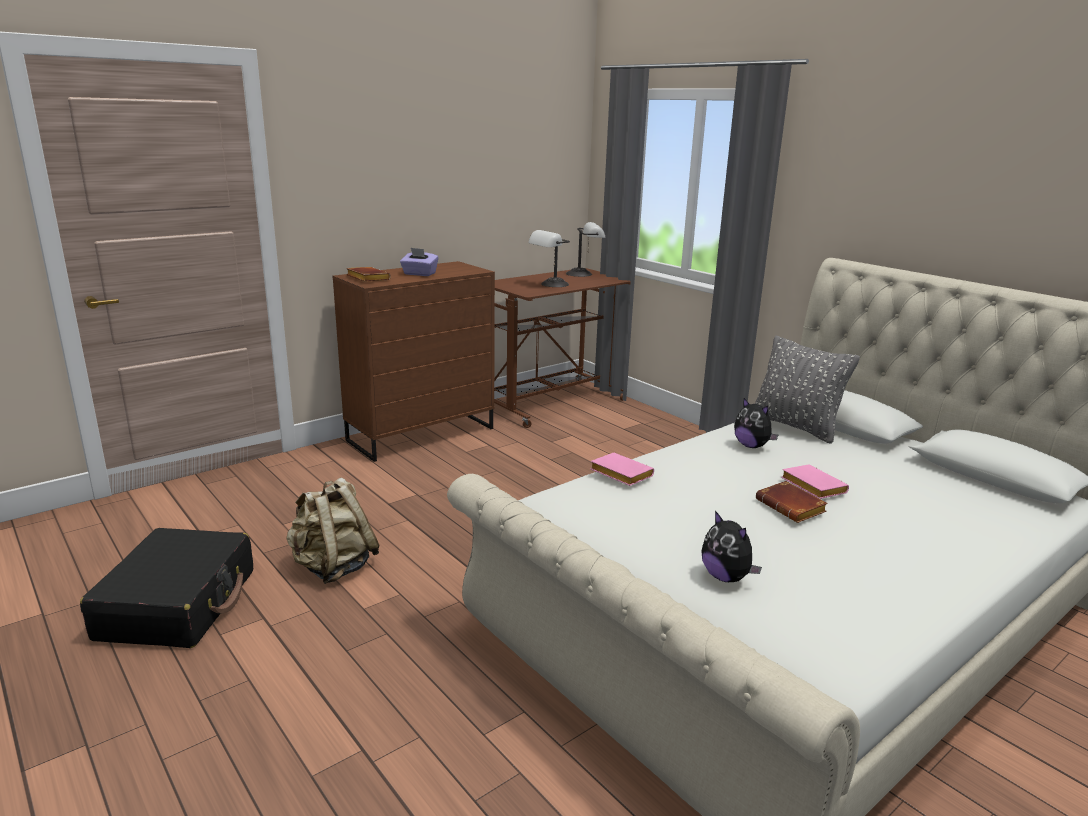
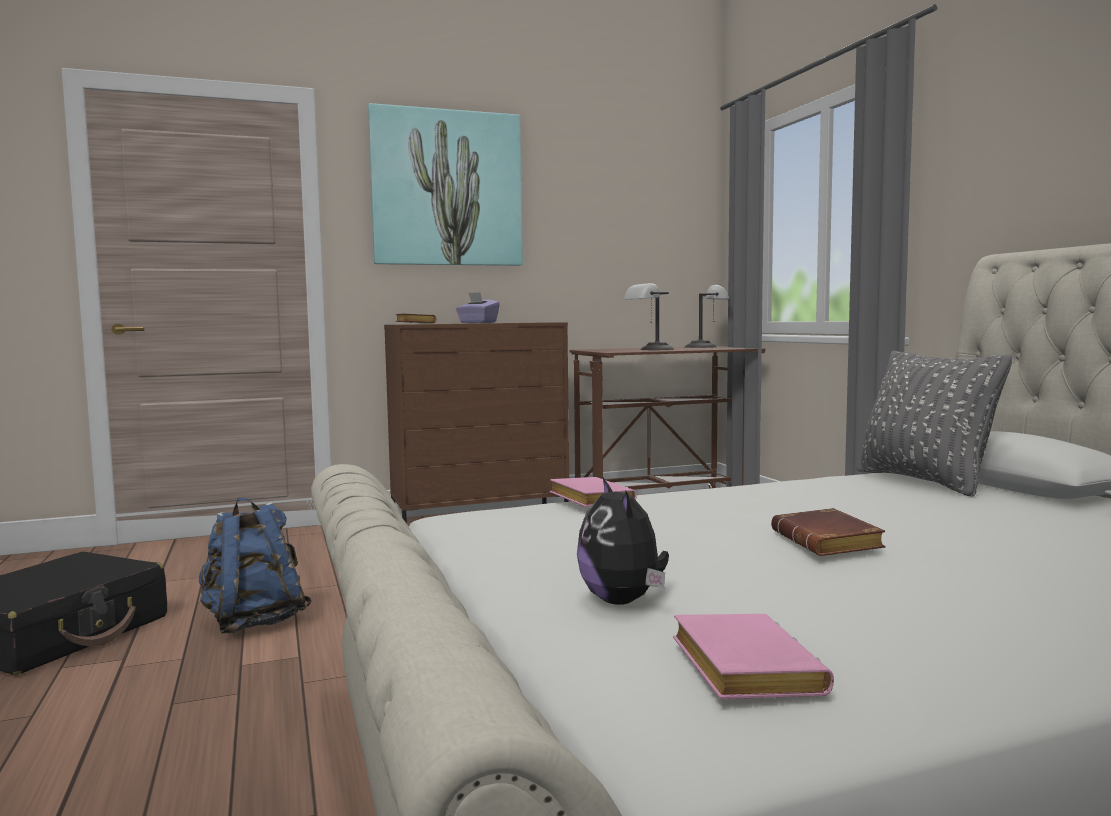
camera: 20 degrees right, 15 degrees down
beige backpack [286,477,379,584] -> blue backpack [199,498,312,634]
plush toy [734,398,778,448] -> none
pink book [781,464,849,499] -> pink book moved to [673,614,834,699]
none -> picture [368,103,523,266]

